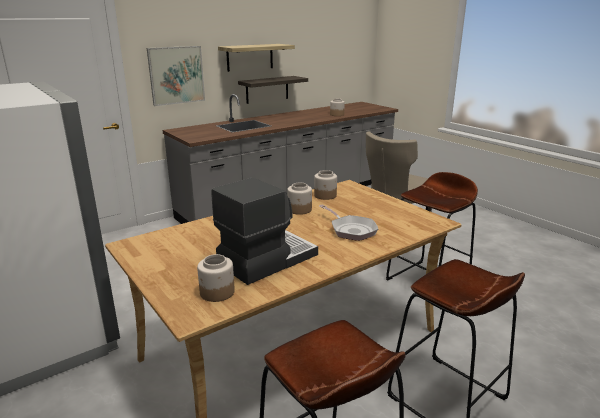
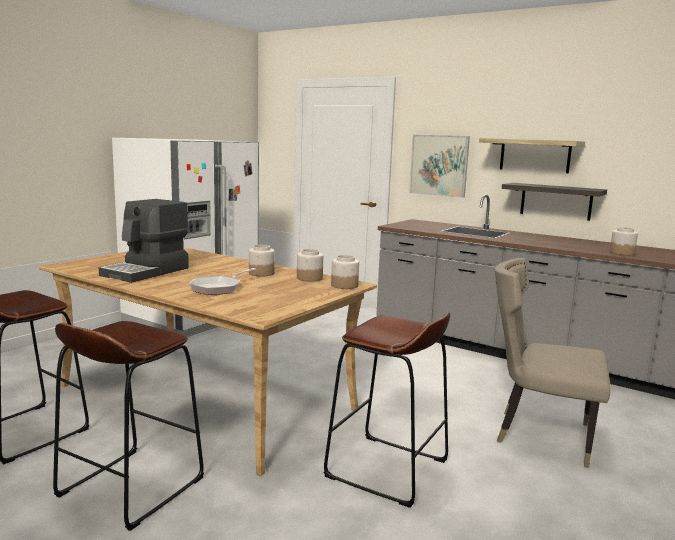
camera: 70 degrees right, 10 degrees down
jar [197,254,235,302] -> jar moved to [331,255,359,289]
coffee machine [211,178,318,285] -> coffee machine turned 90 degrees clockwise [99,199,189,283]

